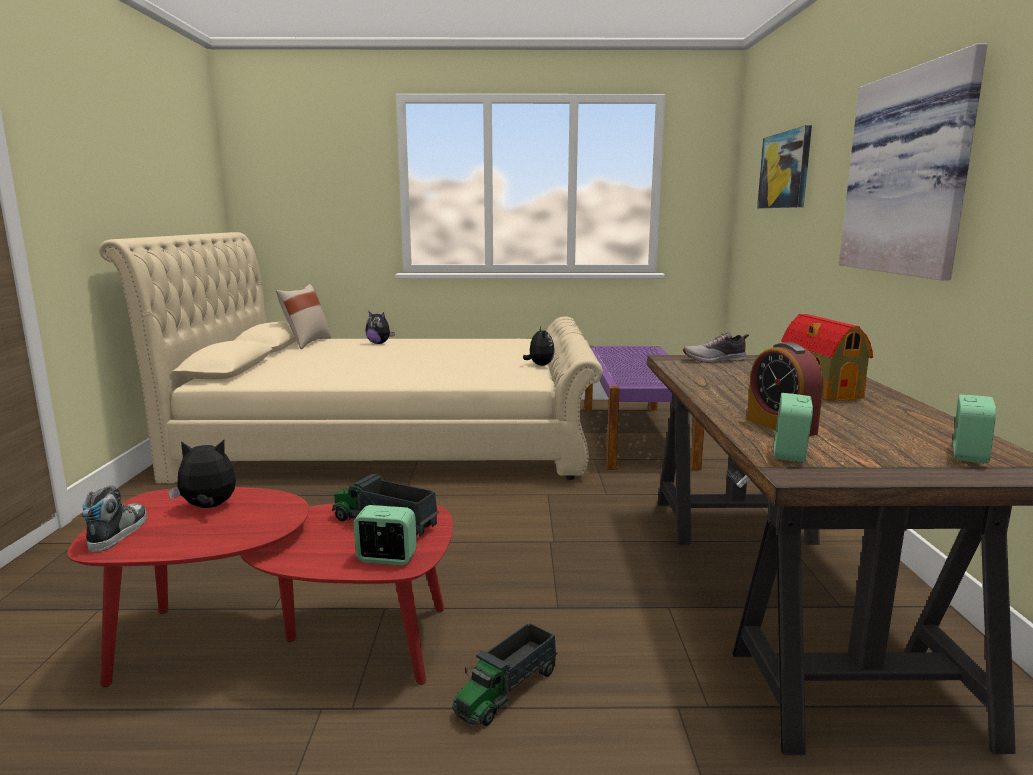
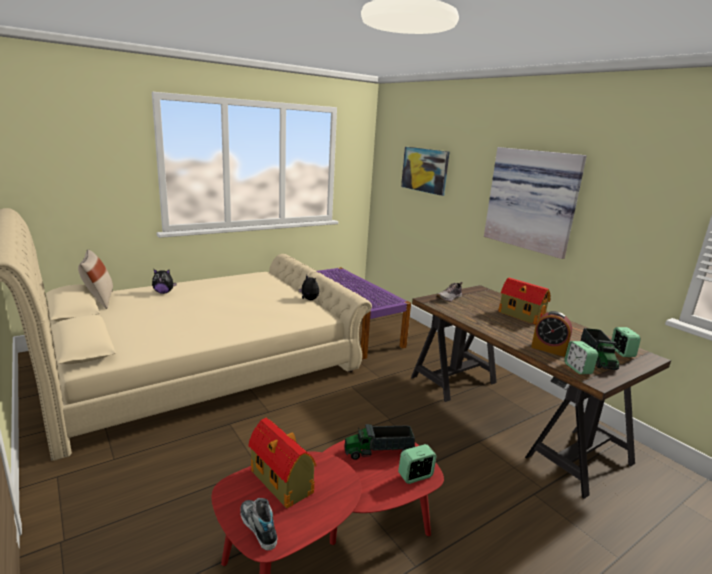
camera: 35 degrees left, 5 degrees up
plush toy [168,440,236,508] -> toy house [248,418,316,508]
toy truck [452,623,558,726] -> toy truck moved to [581,328,620,370]

